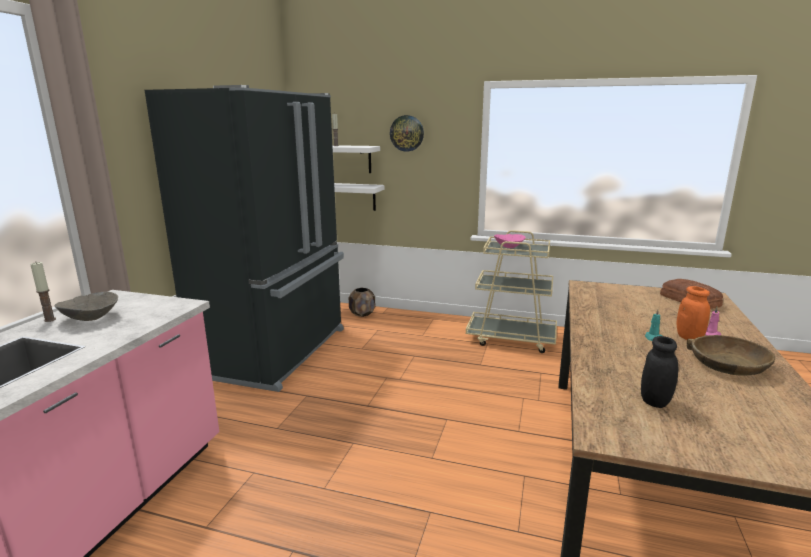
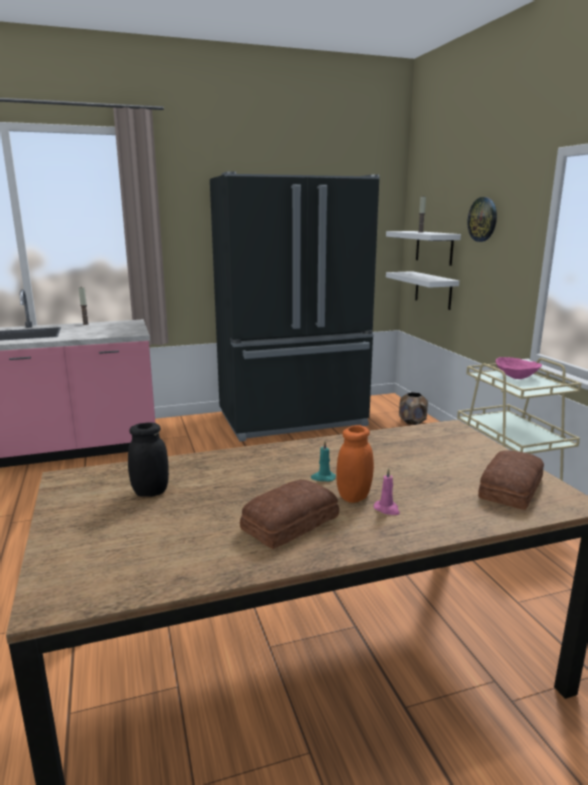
camera: 55 degrees right, 0 degrees up
grey bowl [54,292,118,321] -> none
brown bowl [687,335,775,376] -> bread [240,480,339,549]

